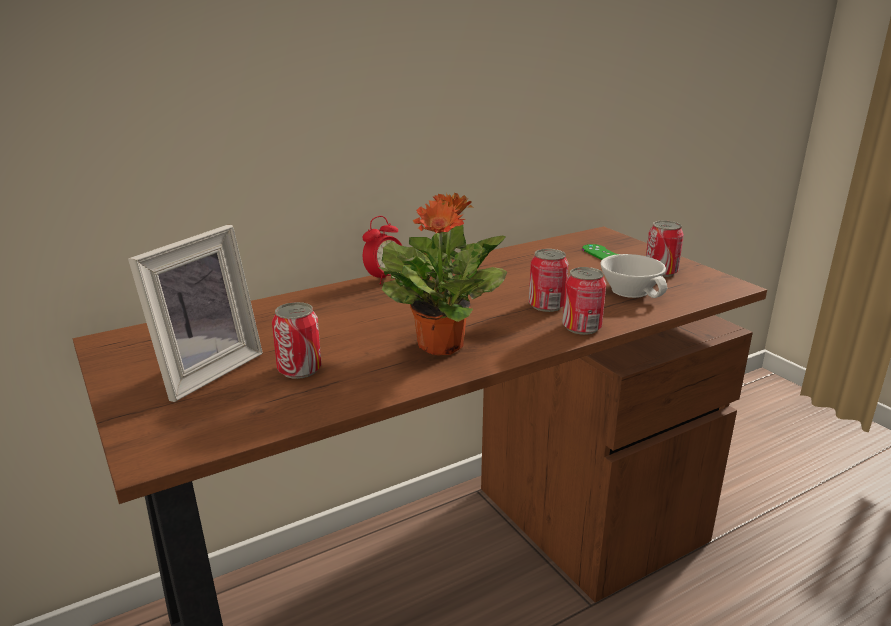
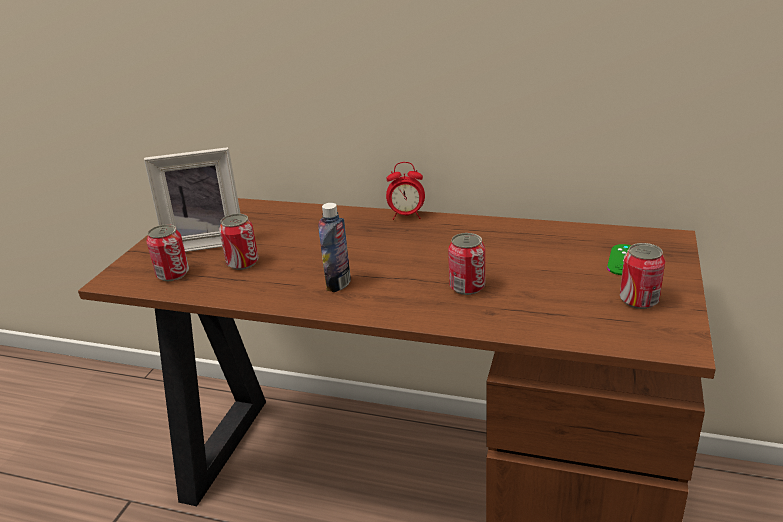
camera: 50 degrees right, 5 degrees up
potted plant [378,193,507,355] -> bottle [318,203,351,292]
can [562,267,606,335] -> can moved to [146,224,189,281]
white cup [600,254,667,298] -> none

